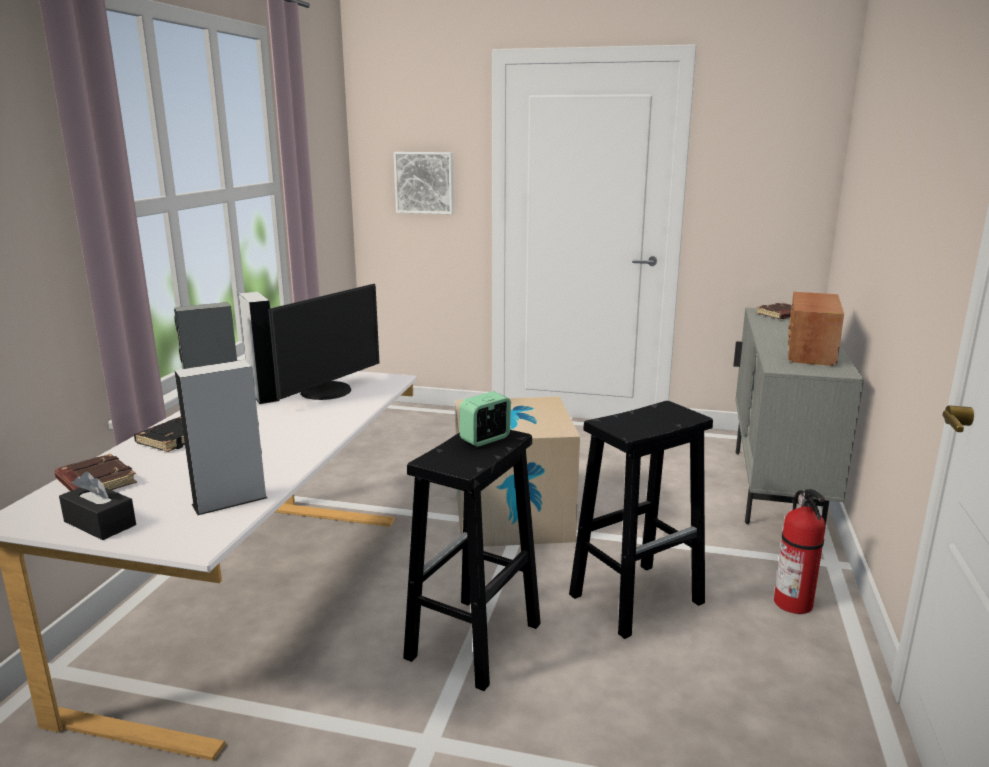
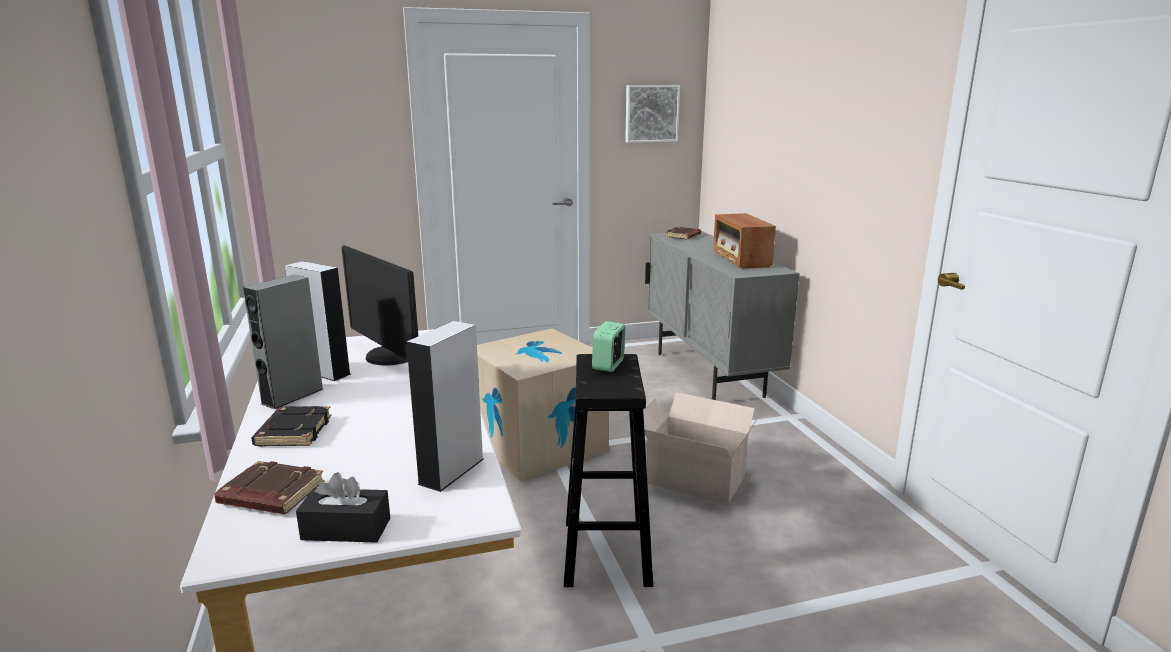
camera: 30 degrees left, 0 degrees up
monitor [268,284,379,400] -> monitor turned 135 degrees clockwise [341,245,418,365]
picture [394,152,454,214] -> picture moved to [625,85,680,143]
black stool [569,401,713,639] -> cardboard box [643,392,759,505]
fire extinguisher [774,489,825,614] -> none

